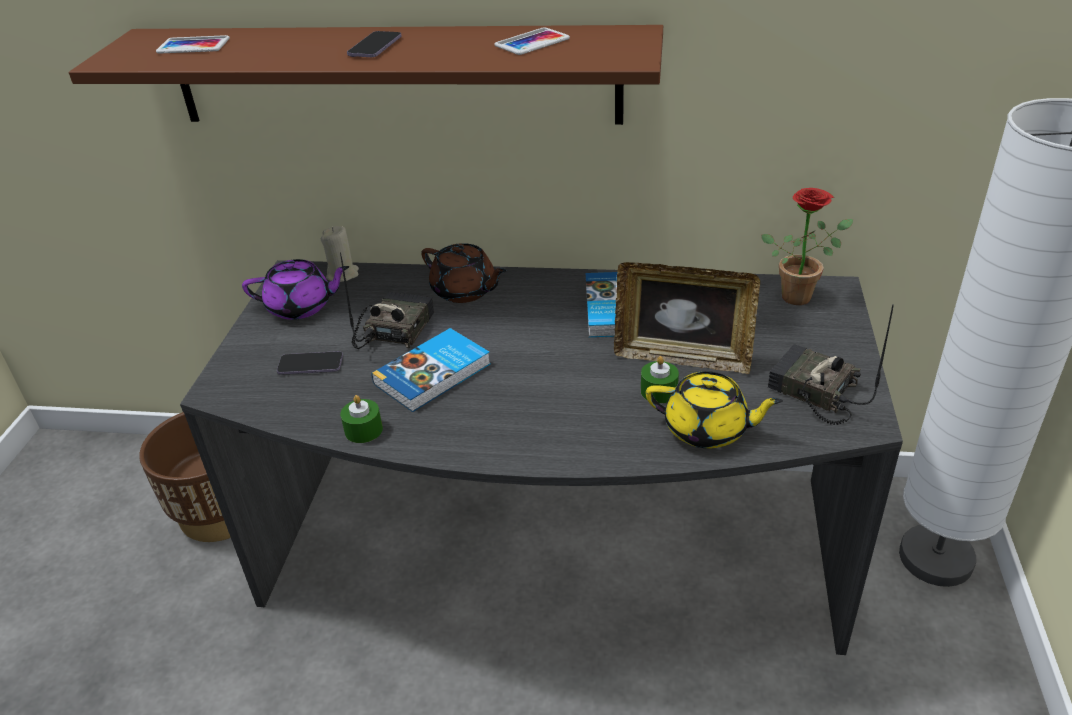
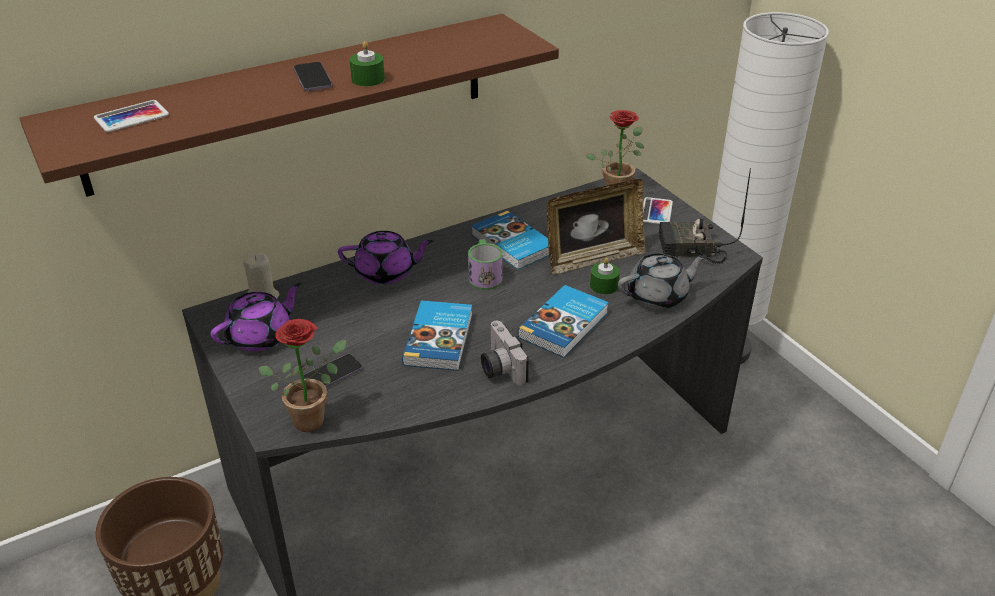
camera: 40 degrees left, 0 degrees up
radio [340,253,434,349] -> none
green candle [340,395,383,443] -> green candle moved to [349,41,385,86]
brown teapot [421,243,507,303] -> purple teapot [338,231,433,284]
phone [495,27,570,55] -> phone moved to [643,197,673,224]
yellow teapot [646,371,783,448] -> grey teapot [618,253,707,309]
none -> potted plant [258,319,347,432]
none -> mug [468,240,502,290]
none -> camera [481,321,529,385]
none -> book [518,285,609,358]

